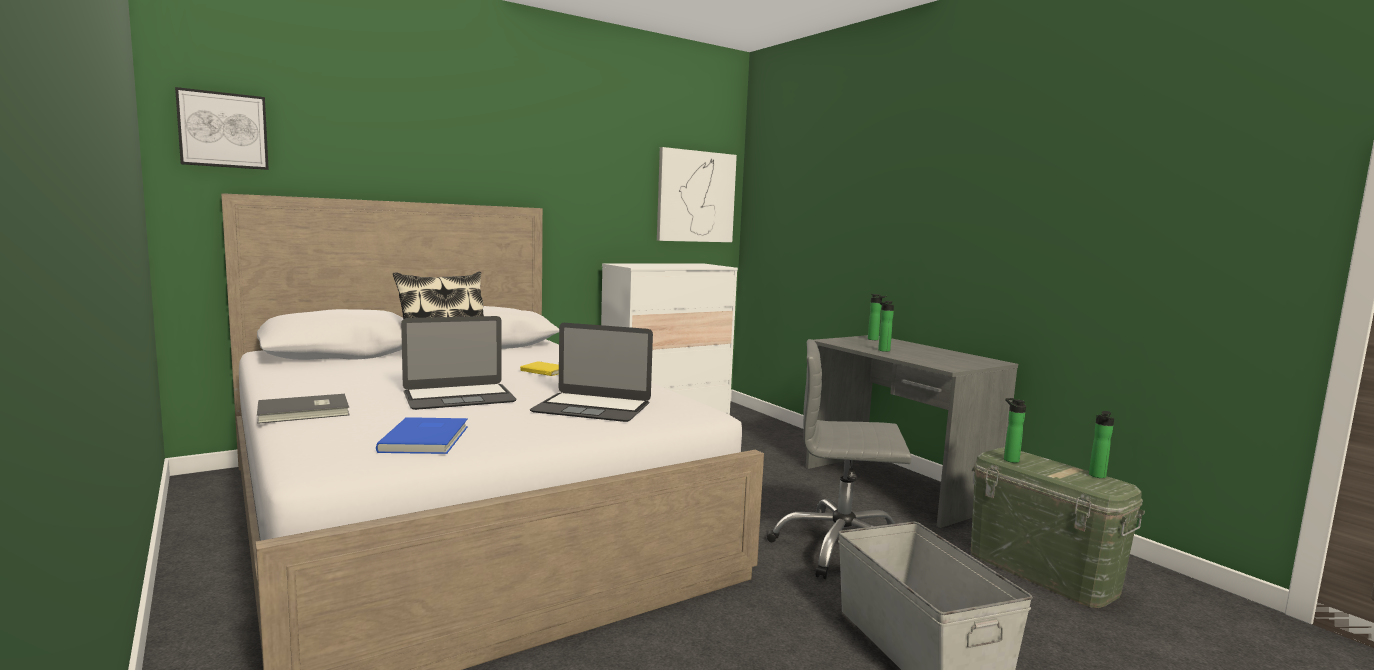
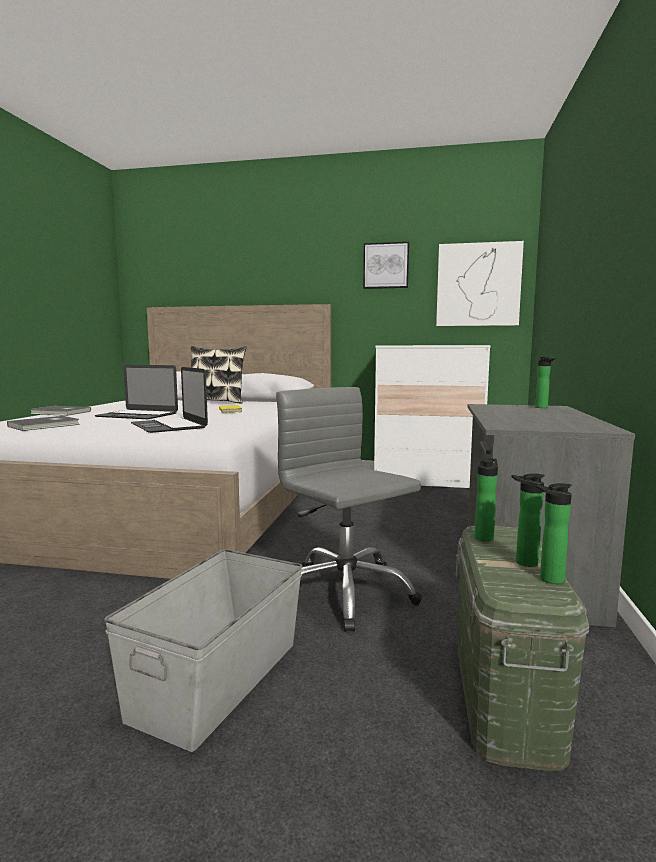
camera: 45 degrees right, 0 degrees up
picture [175,87,269,170] -> picture moved to [363,242,409,289]
blue book [376,417,468,454] -> grey book [7,416,80,431]
bottle [878,301,894,352] -> bottle moved to [512,473,545,567]

